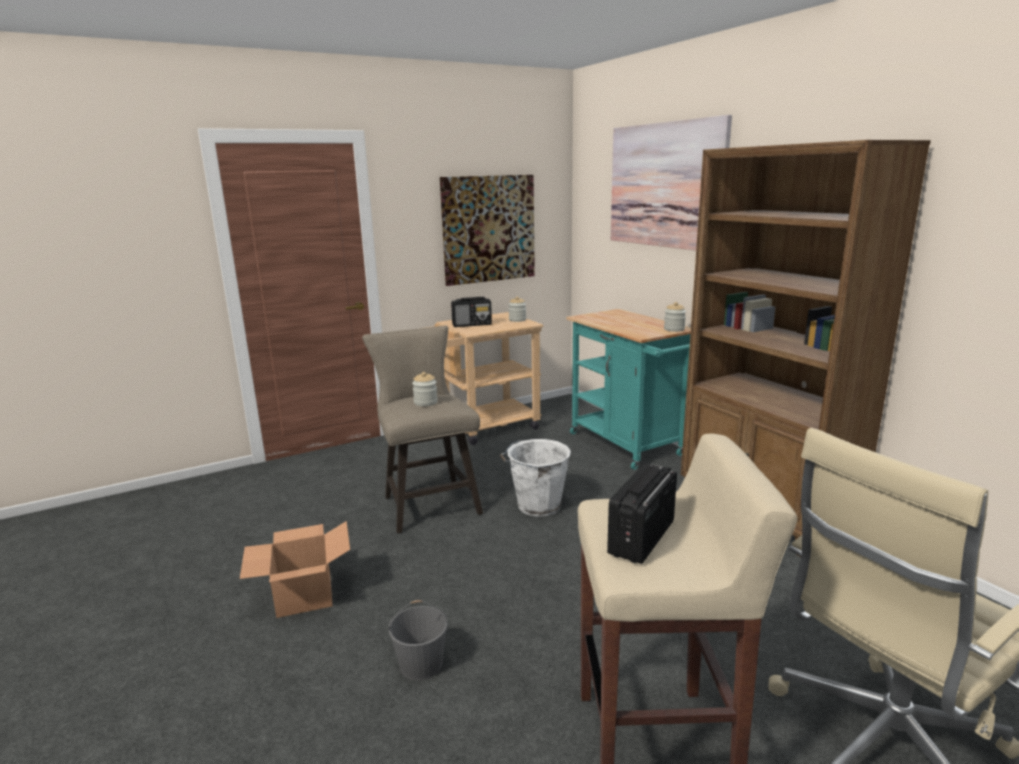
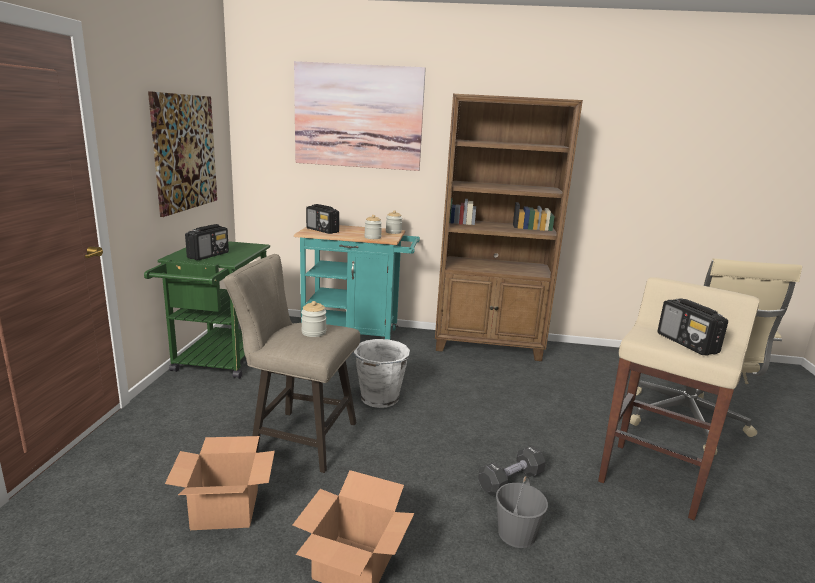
camera: 55 degrees left, 0 degrees up
beige cart [426,312,543,445] -> green cart [144,241,270,379]
jar [508,296,526,322] -> jar moved to [364,215,382,239]
none -> cardboard box [165,436,275,530]
none -> radio [306,204,339,234]
none -> black dumbbell [478,445,546,496]

